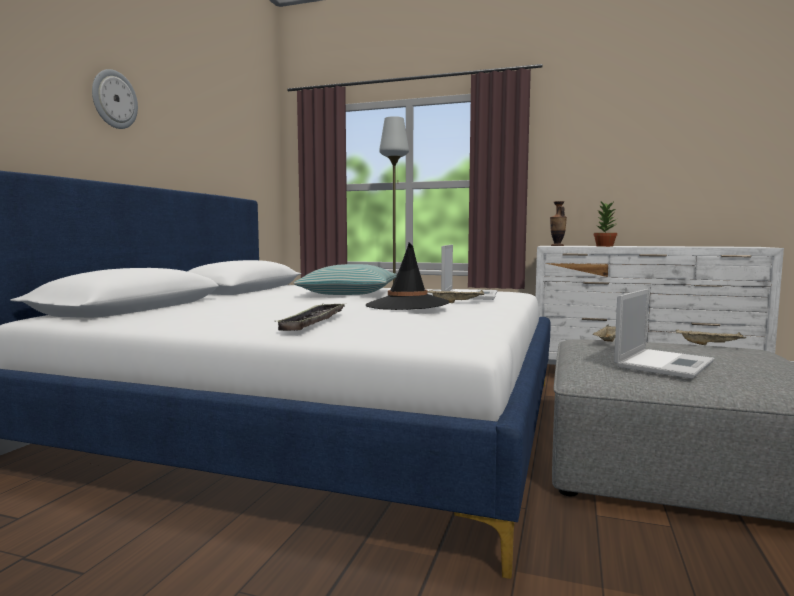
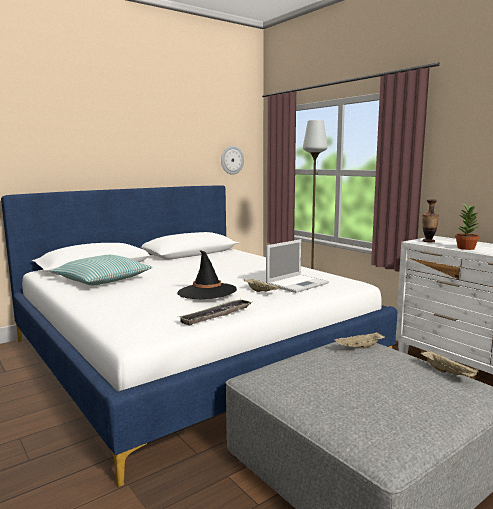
camera: 35 degrees right, 5 degrees up
wall clock [92,69,138,129] -> wall clock moved to [221,146,244,175]
tray [275,304,345,331] -> tray moved to [178,299,252,326]
pillow [294,264,397,295] -> pillow moved to [51,255,152,285]
laptop [614,289,714,379] -> none

